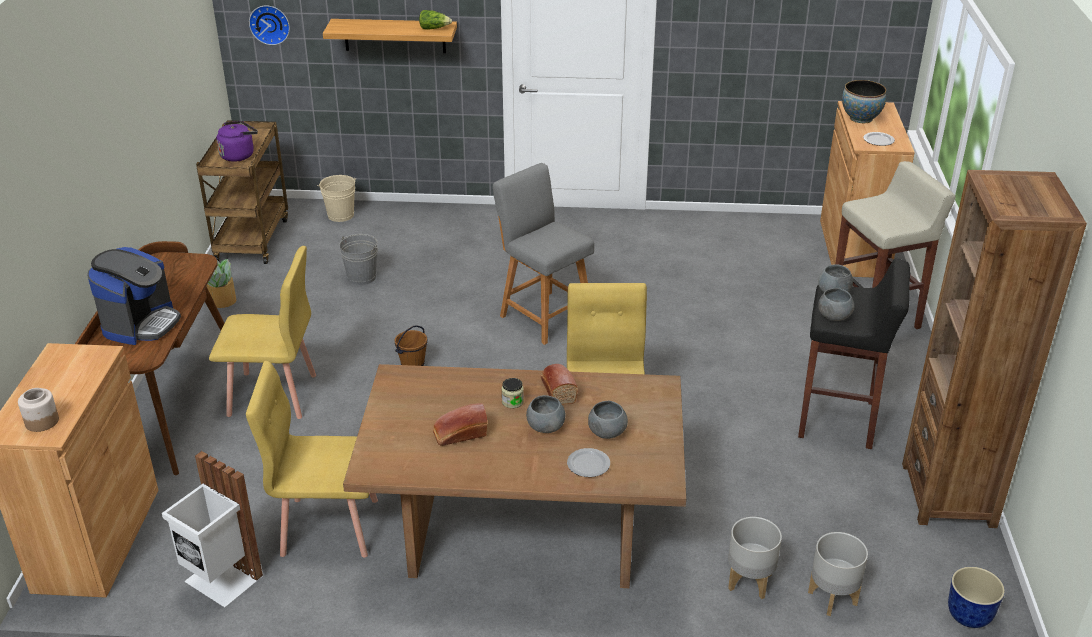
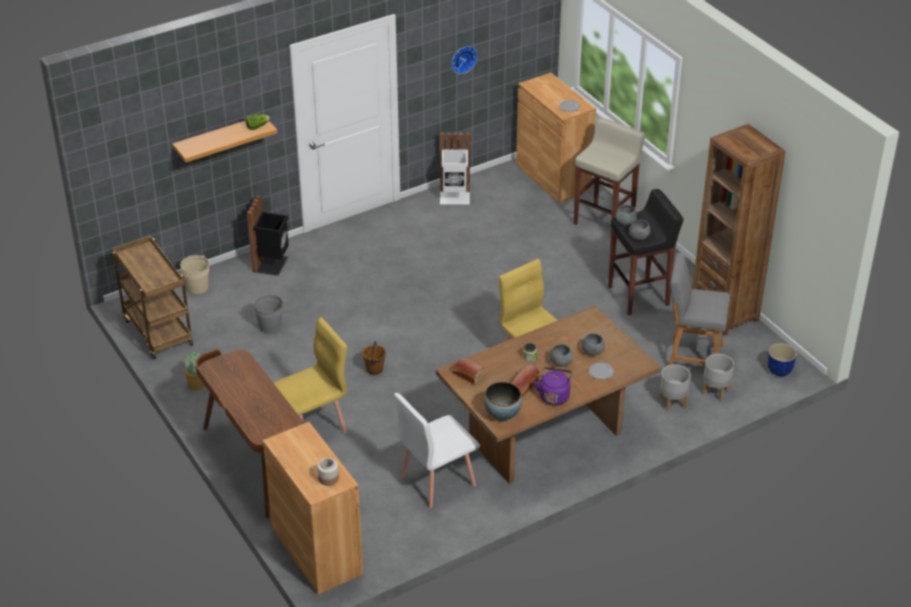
camera: 35 degrees left, 5 degrees up
coffee machine [87,247,181,345] -> none
white trash can [162,451,263,607] -> white trash can moved to [440,132,470,205]
purple kettle [216,121,258,162] -> purple kettle moved to [533,367,572,405]
yellow chair [246,361,378,558] -> white chair [394,393,480,508]
wall clock [249,5,290,45] -> wall clock moved to [452,46,478,74]
grey stool [493,163,594,345] -> grey stool moved to [669,253,730,365]
bread [541,364,578,405] -> bread moved to [452,359,485,385]
bowl [842,80,886,123] -> bowl moved to [484,382,522,422]
none -> black trash can [247,195,289,276]

